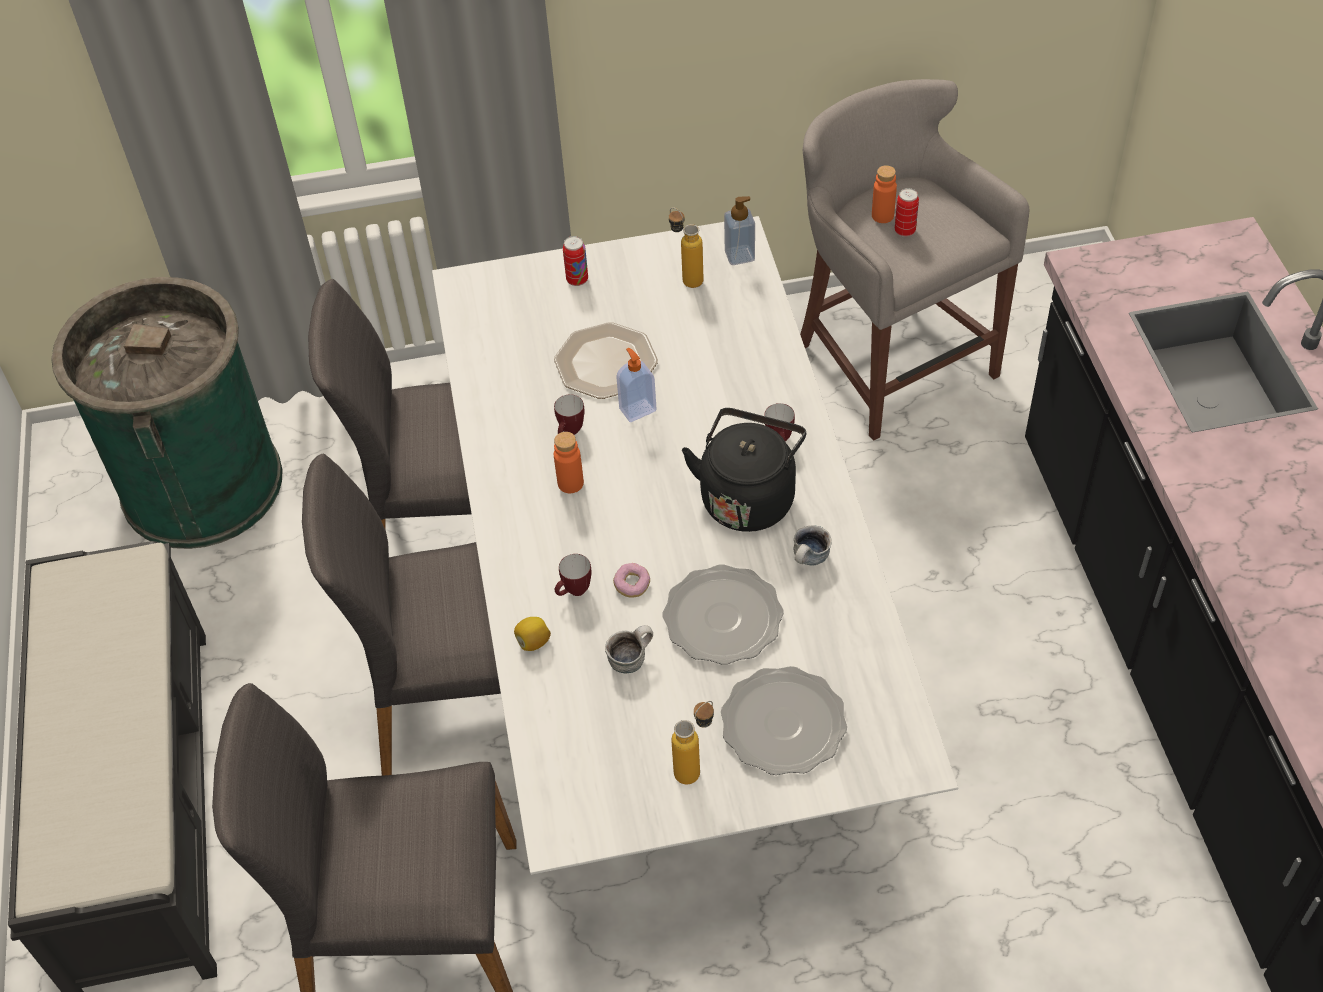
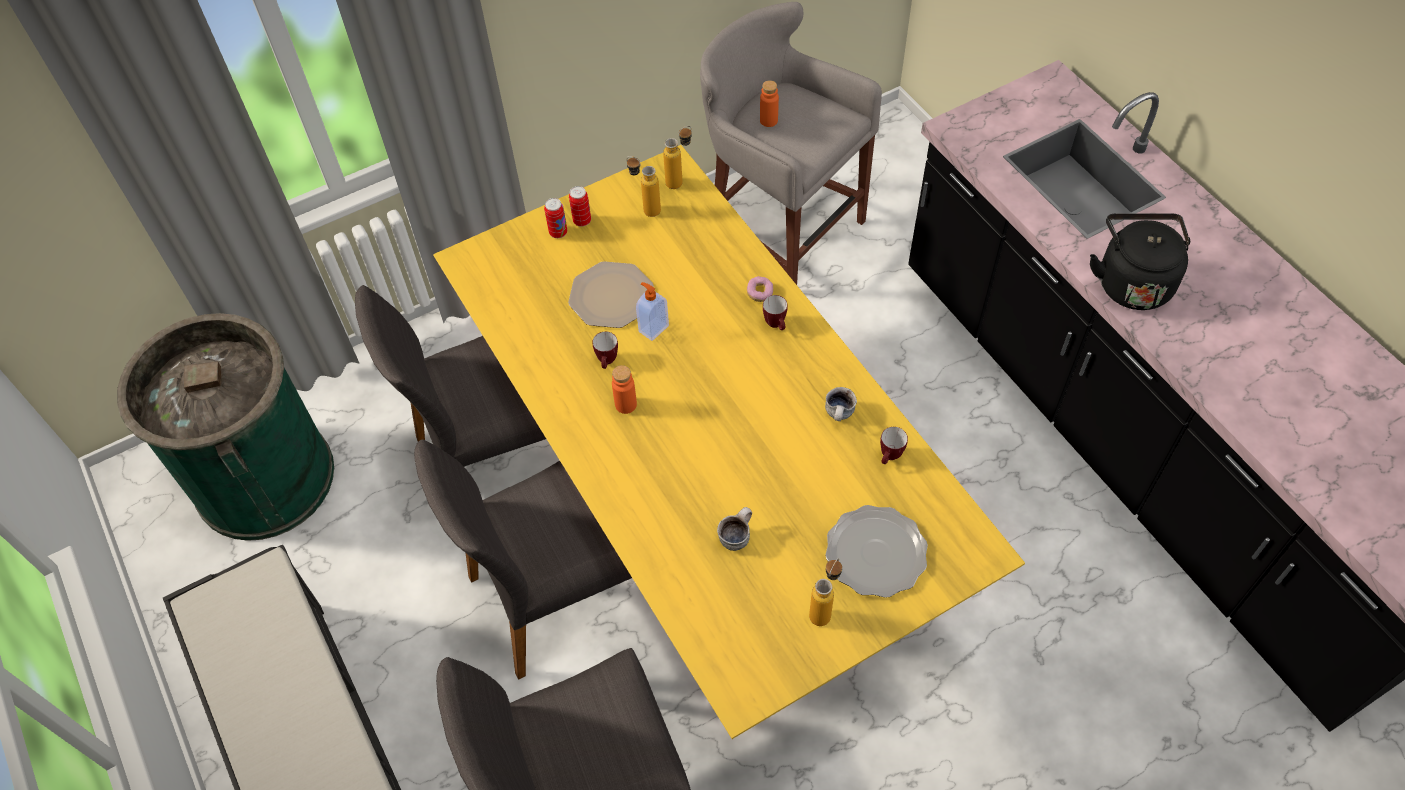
camera: 20 degrees left, 5 degrees up
white dining table [432,216,959,875] -> yellow dining table [433,145,1025,739]
lemon [514,617,551,651] -> none
mug [555,554,591,596] -> mug moved to [880,427,908,464]
donut [613,563,650,598] -> donut moved to [747,276,773,302]
plate [662,564,784,665] -> none
black kettle [682,408,806,532] -> black kettle moved to [1090,213,1190,310]
soap dispenser [724,196,755,265] -> bottle [663,126,692,189]
can [895,188,919,237] -> can moved to [569,186,591,227]

